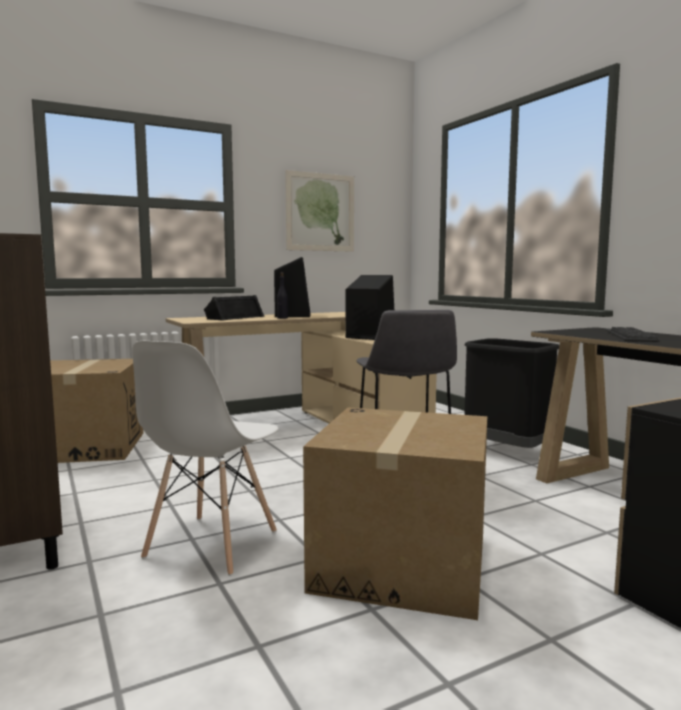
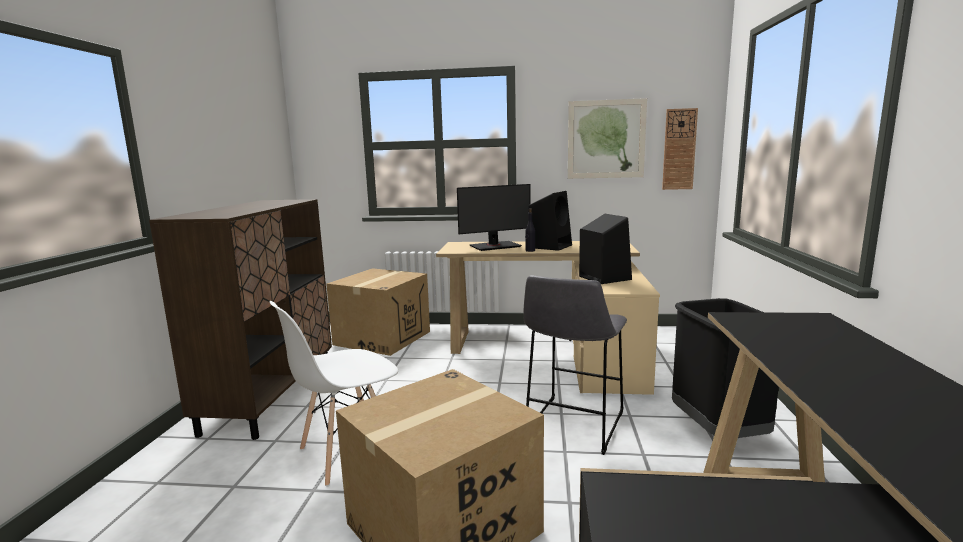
camera: 35 degrees right, 5 degrees up
black speaker [204,295,265,321] -> monitor [457,184,531,251]
keyboard [605,327,660,342] -> none
none -> wall clock [662,108,698,190]

